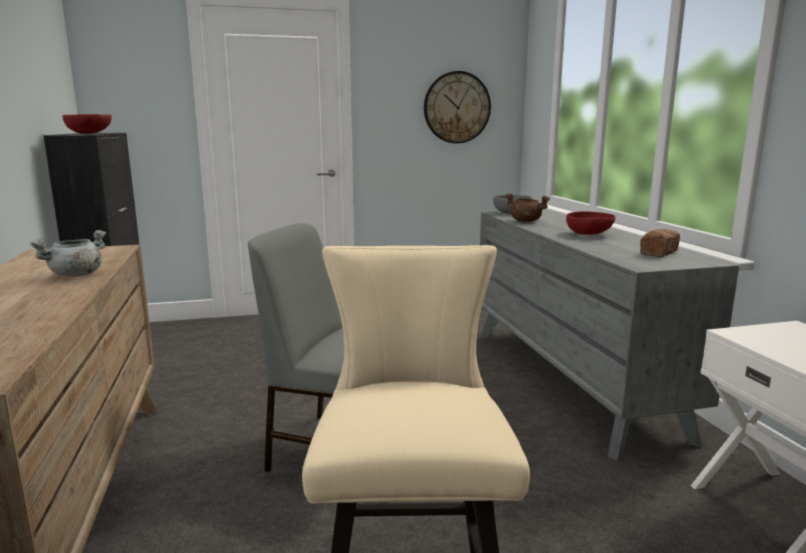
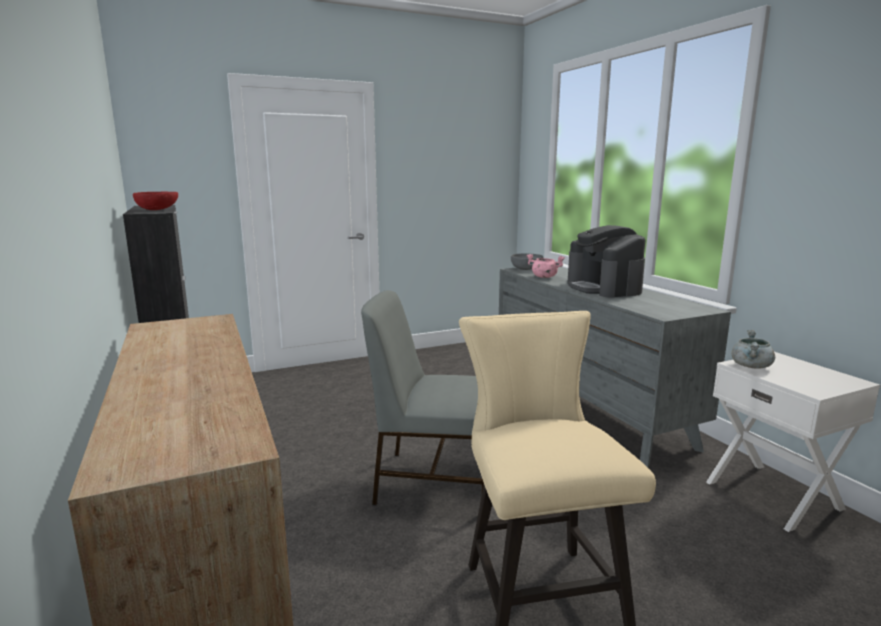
camera: 10 degrees left, 0 degrees up
grey cooking pot [30,230,106,277] -> grey cooking pot moved to [731,330,775,369]
wall clock [424,71,491,144] -> none
brown cooking pot [505,193,550,222] -> pink cooking pot [526,254,565,278]
red bowl [566,211,615,235] -> coffee machine [567,225,645,298]
bread [640,229,680,257] -> none

